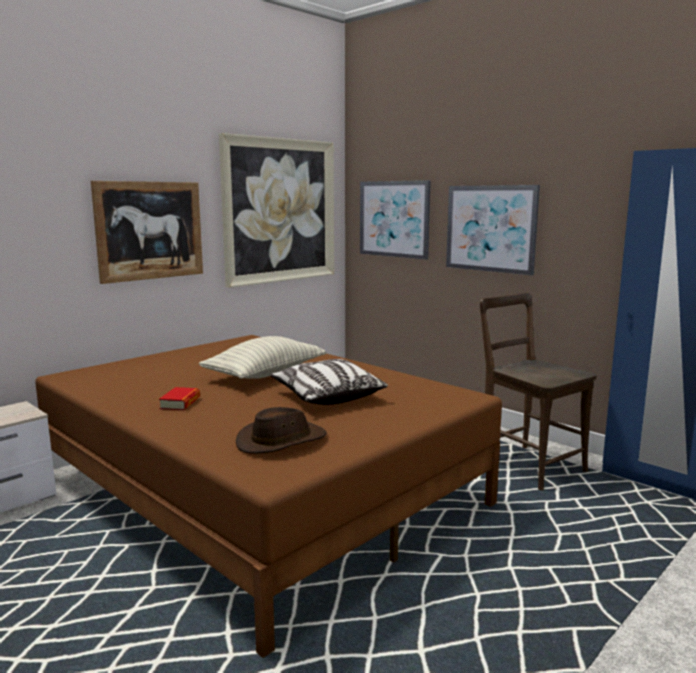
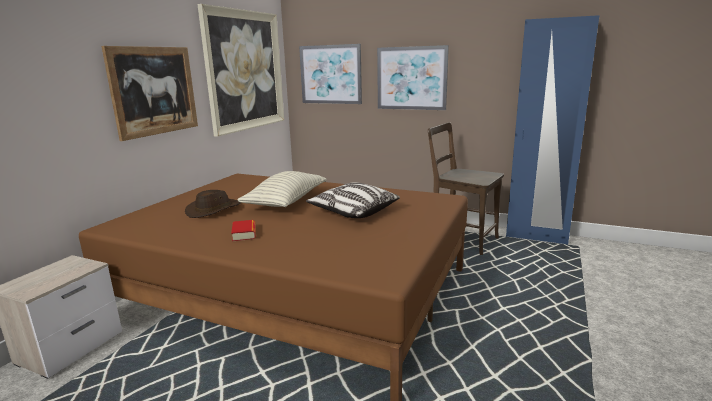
camera: 20 degrees left, 5 degrees up
brown hat [236,407,327,454] -> brown hat moved to [185,190,241,218]

